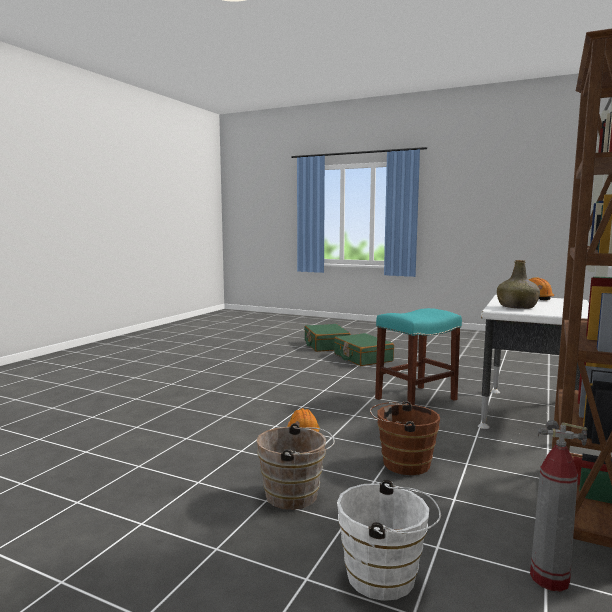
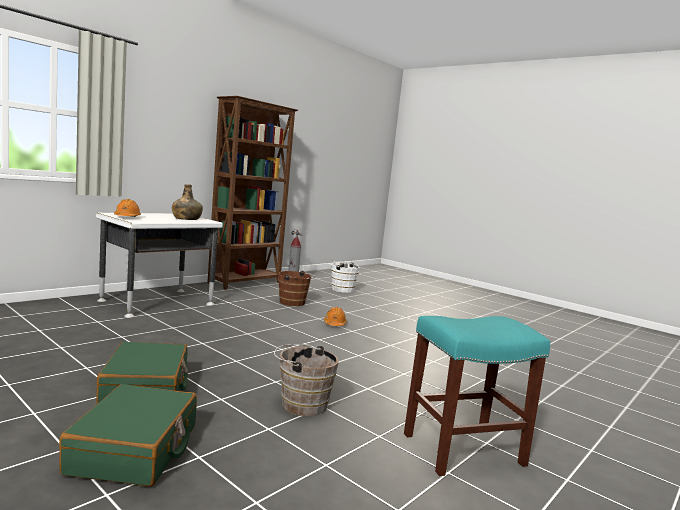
camera: 165 degrees left, 0 degrees up
brown bucket [256,423,335,510] -> brown bucket moved to [274,344,339,416]
turquoise stool [375,308,462,405] -> turquoise stool moved to [404,316,550,476]

